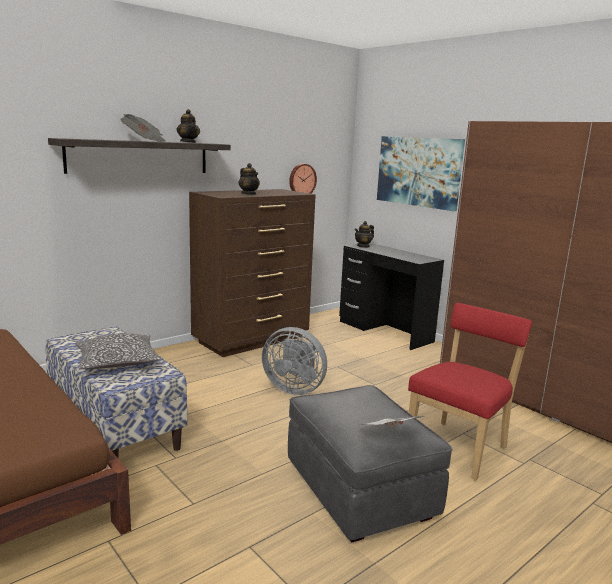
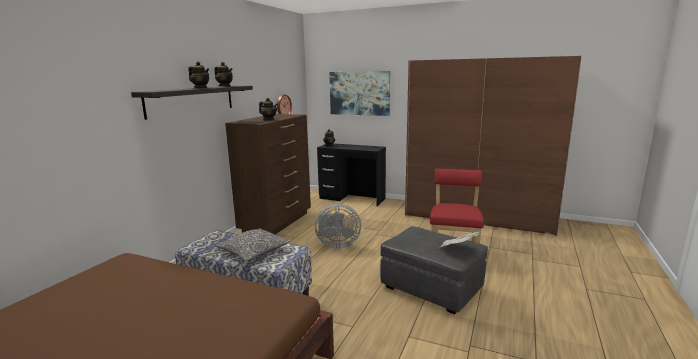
camera: 25 degrees left, 0 degrees up
newspaper [120,114,166,142] -> teapot [188,61,209,88]

